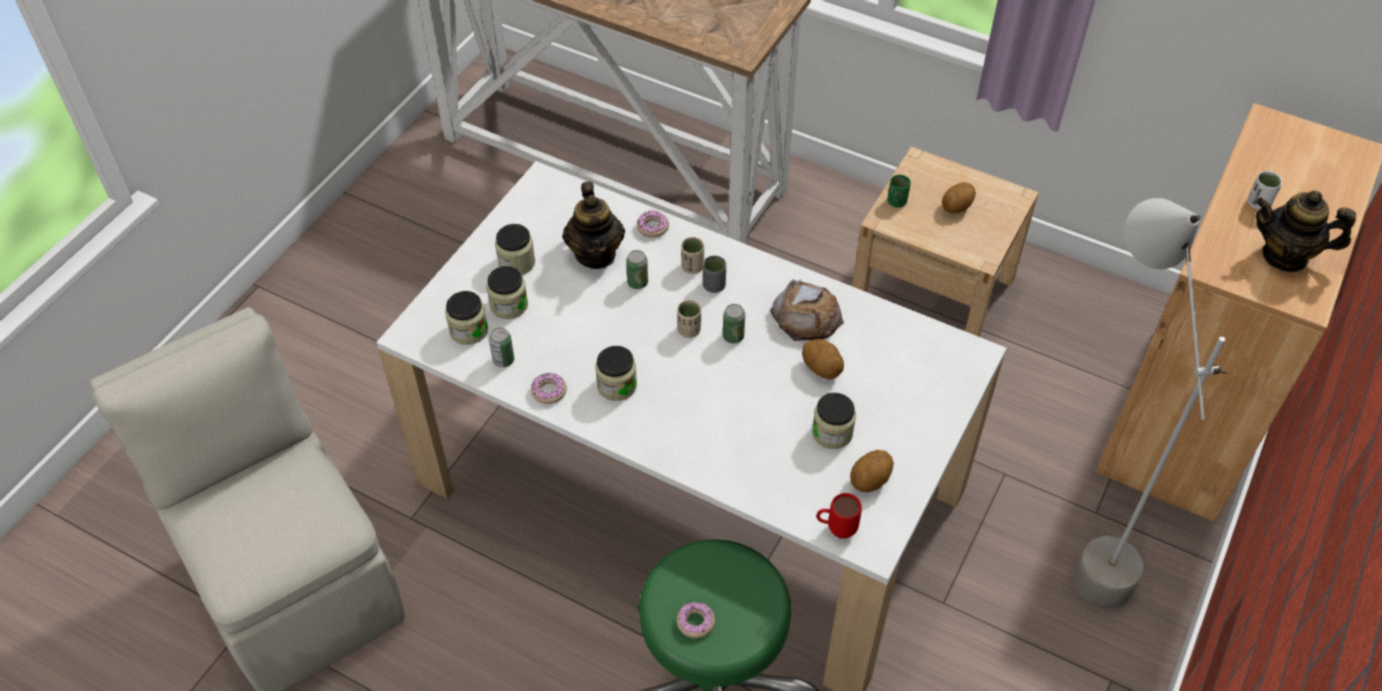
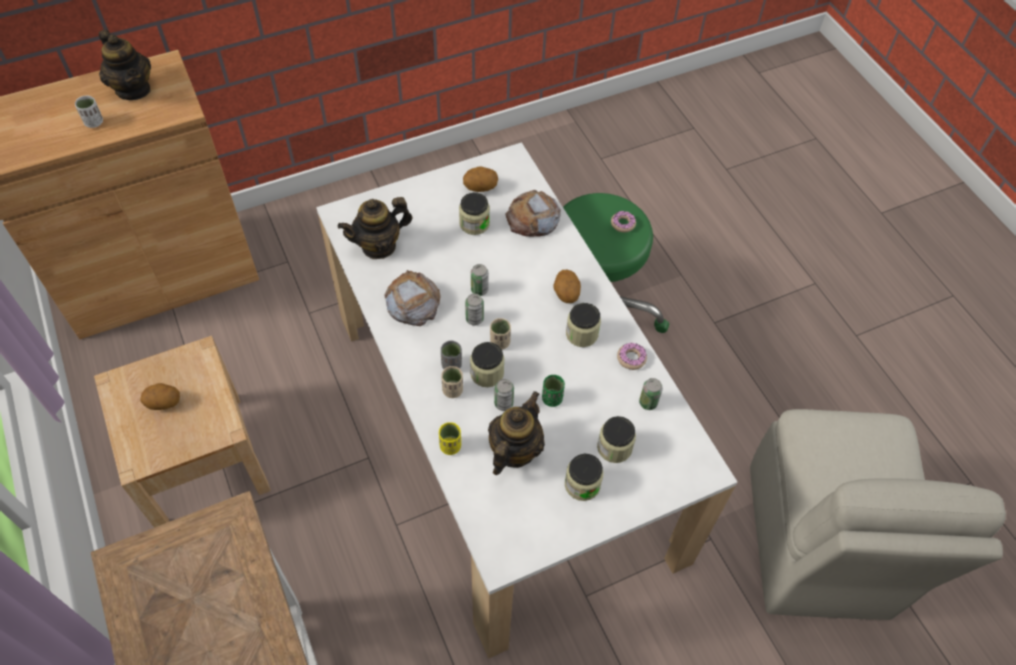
camera: 145 degrees left, 5 degrees up
jar [445,291,488,345] -> jar moved to [470,342,505,387]
donut [637,210,669,238] -> yellow cup [439,422,461,455]
potato [802,339,844,380] -> potato moved to [553,270,581,303]
red mug [816,493,862,539] -> none
green cup [887,174,911,208] -> green cup moved to [542,375,565,407]
grey floor lamp [1074,198,1227,609] -> none
none -> teapot [338,197,412,259]
none -> can [471,264,489,296]
none -> bread [505,190,561,237]

